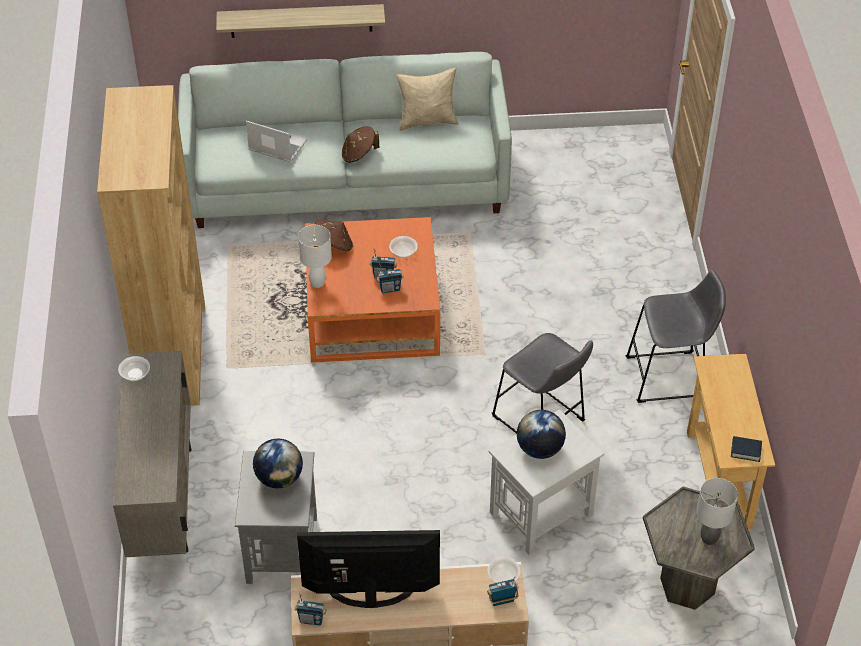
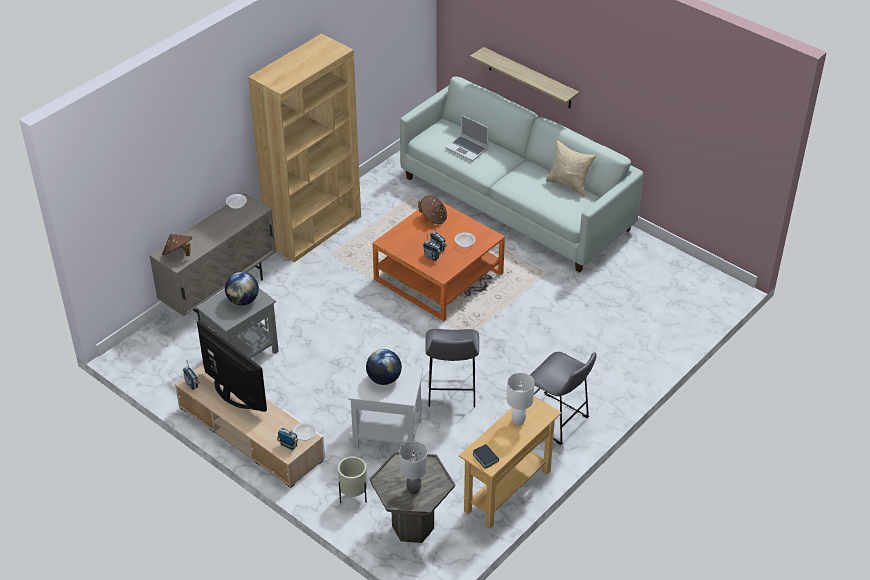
camera: 45 degrees right, 5 degrees down
laptop [246,121,307,162] -> laptop turned 150 degrees clockwise [445,115,489,161]
white table lamp [298,225,332,288] -> white table lamp moved to [507,373,535,425]
brown hat [342,126,379,163] -> brown hat moved to [162,234,192,256]
none -> beige planter [338,456,367,503]

